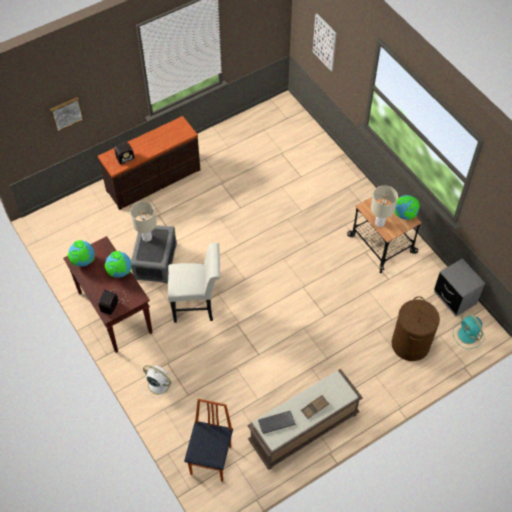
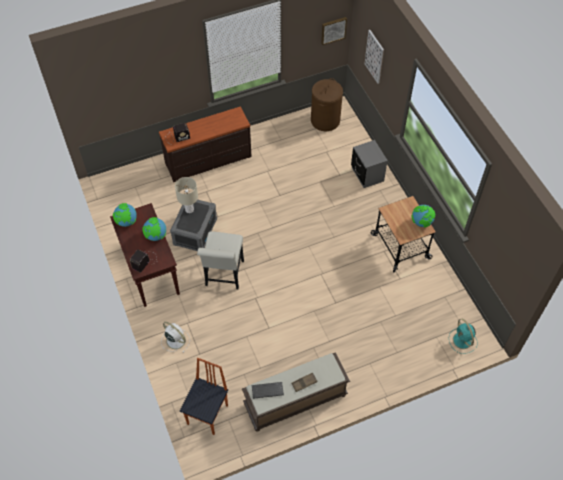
camera: 10 degrees right, 0 degrees up
picture [50,97,84,132] -> picture moved to [321,17,347,45]
white chair [168,243,220,323] -> white chair turned 90 degrees clockwise [197,231,244,290]
beige table lamp [371,185,398,227] -> none
brown laundry basket [392,296,440,361] -> brown laundry basket moved to [311,78,343,131]
grey nightstand [434,258,485,316] -> grey nightstand moved to [351,140,388,188]

